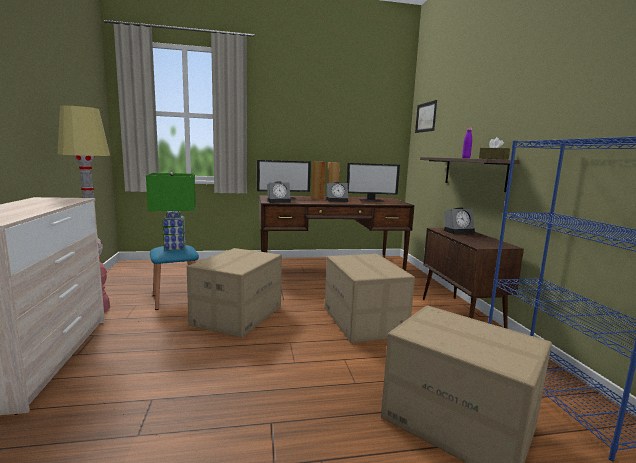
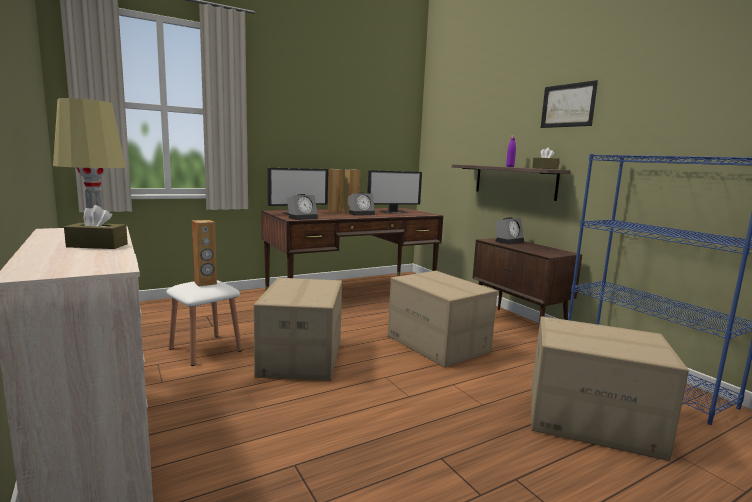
camera: 20 degrees left, 0 degrees up
green table lamp [146,172,196,250] -> brown speaker [192,220,217,286]
blue stool [150,245,199,310] -> white stool [166,280,242,366]
picture [415,100,437,133] -> picture moved to [541,80,598,128]
none -> brown tissue box [64,205,128,249]

